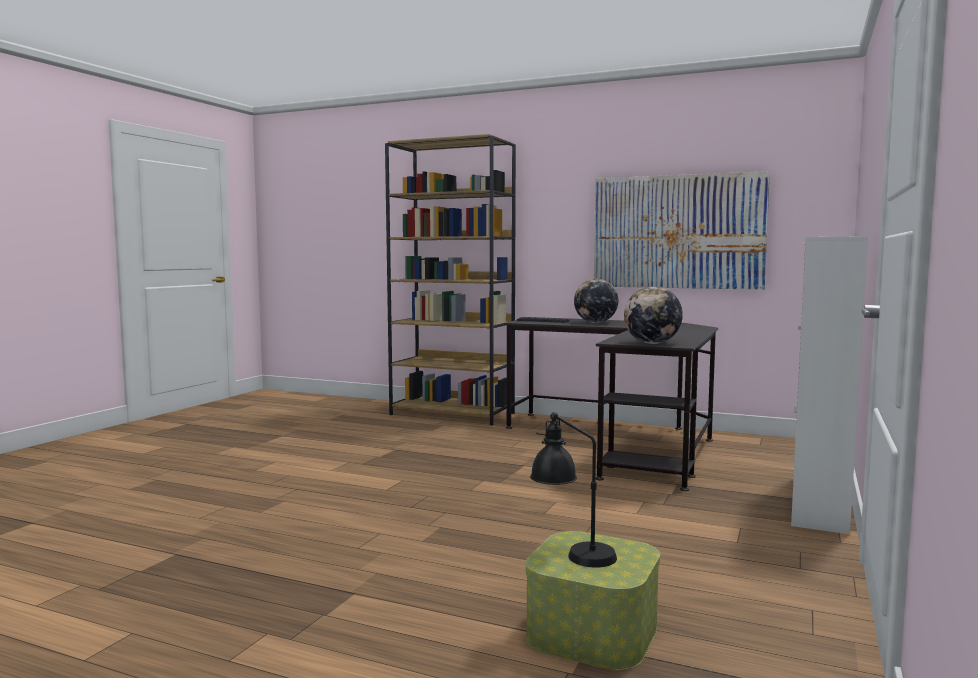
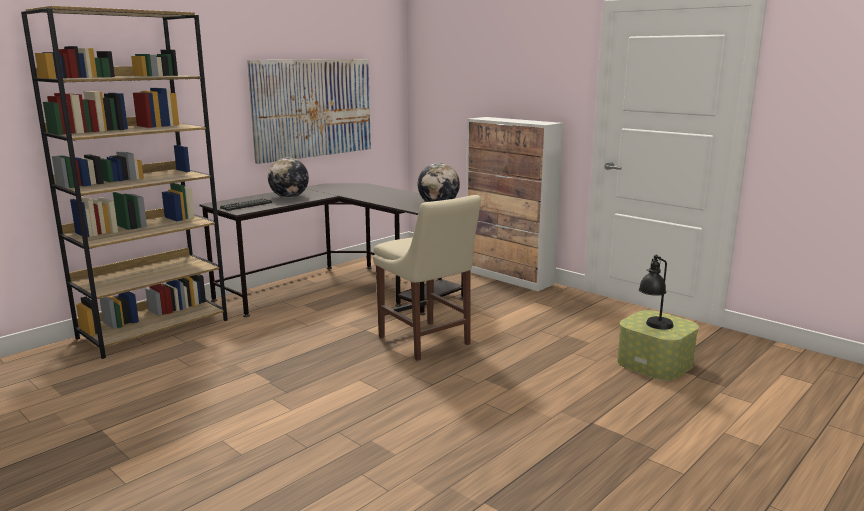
camera: 70 degrees left, 10 degrees up
none -> beige chair [373,195,481,361]

